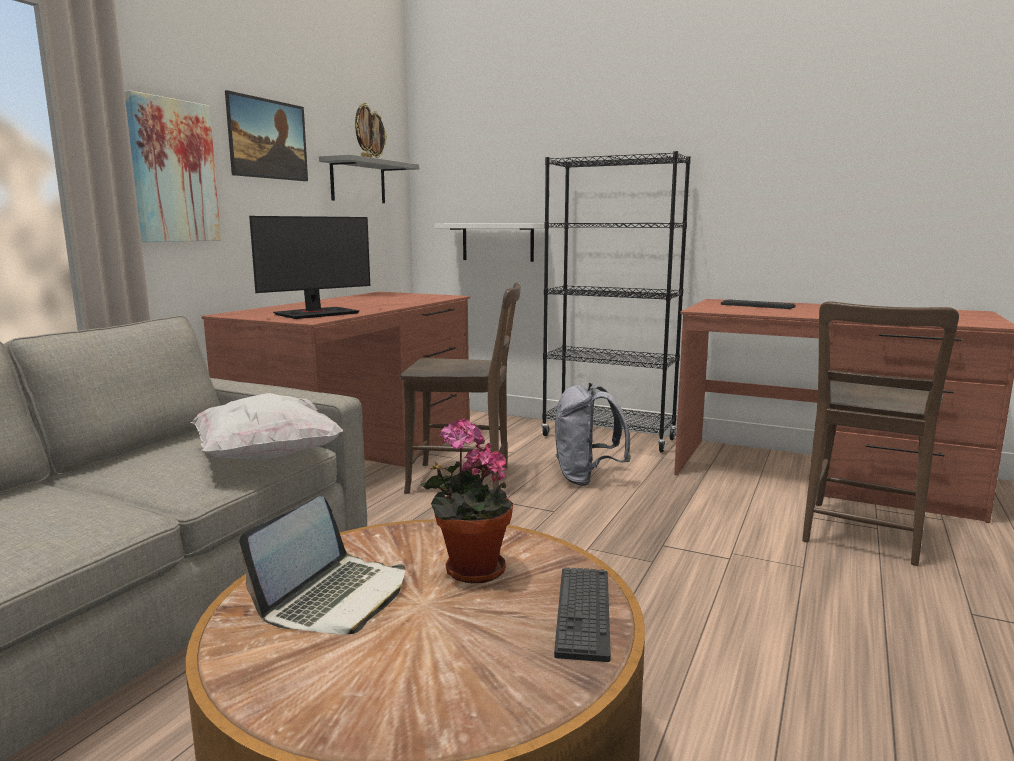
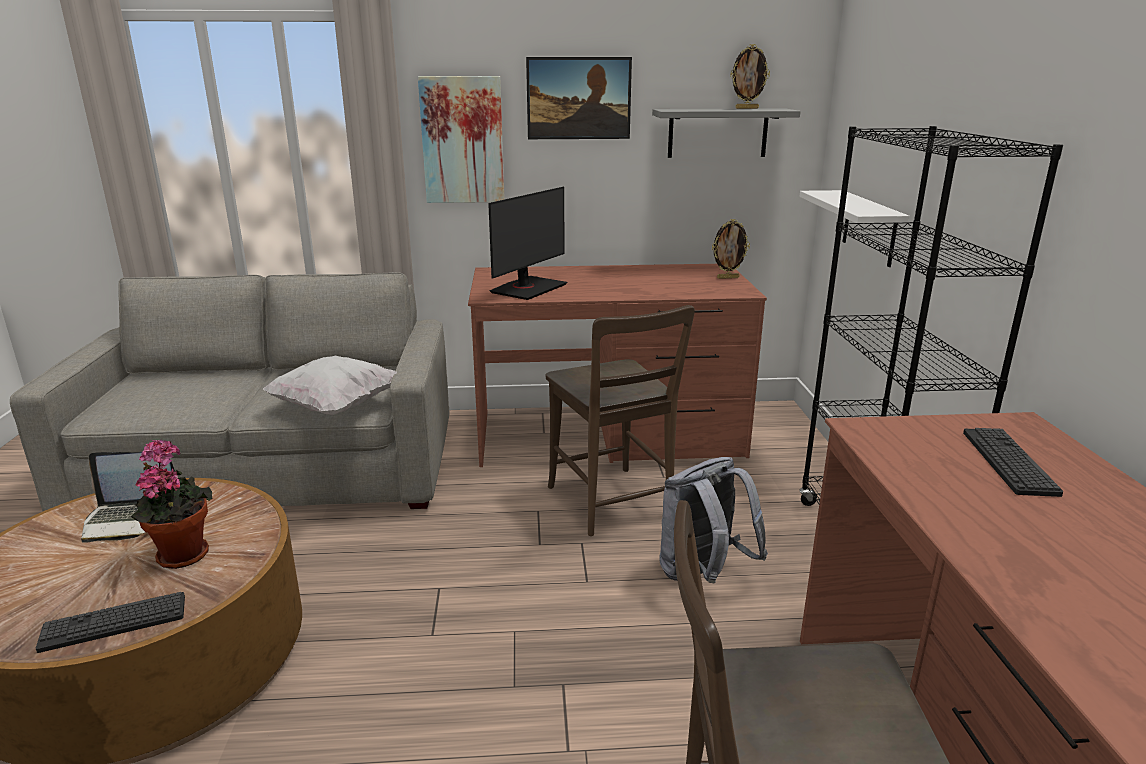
camera: 60 degrees right, 10 degrees up
monitor [249,216,370,319] -> monitor turned 75 degrees counterclockwise [488,187,567,300]
picture frame [355,102,376,158] -> picture frame moved to [712,219,750,279]

